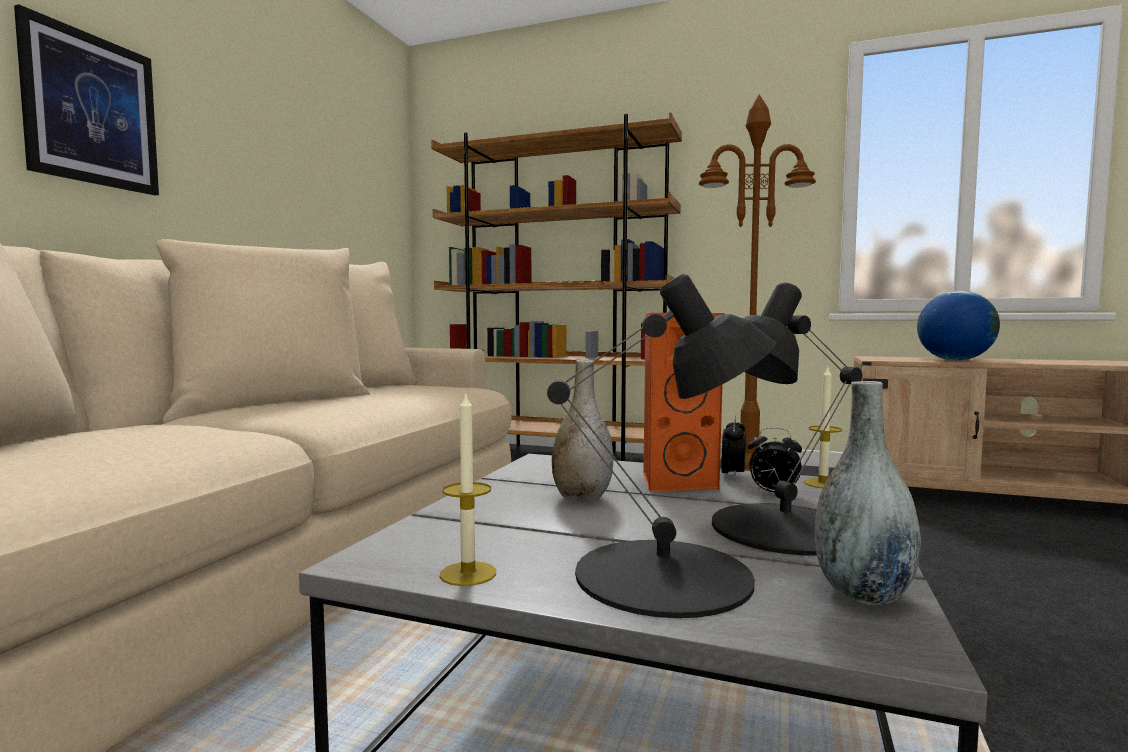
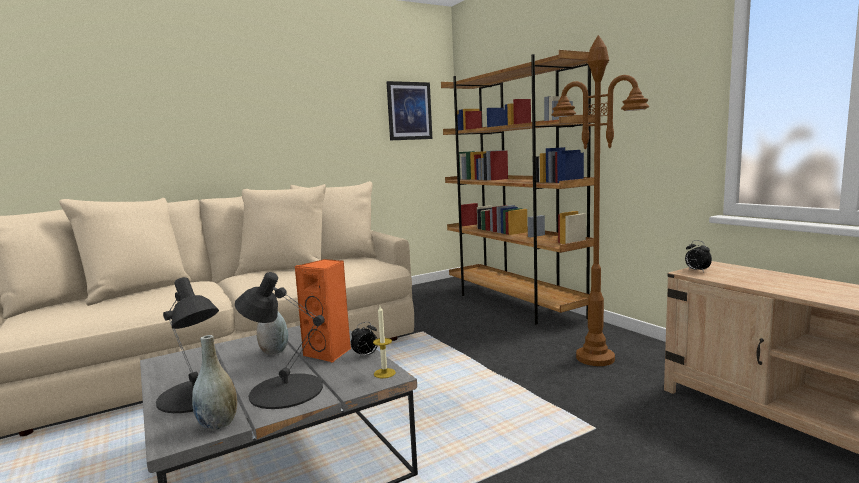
camera: 40 degrees right, 5 degrees up
picture [14,4,159,195] -> picture moved to [387,81,432,140]
candle [439,391,496,586] -> none
alarm clock [748,427,802,493] -> alarm clock moved to [685,240,712,272]
globe [917,291,1000,361] -> none

